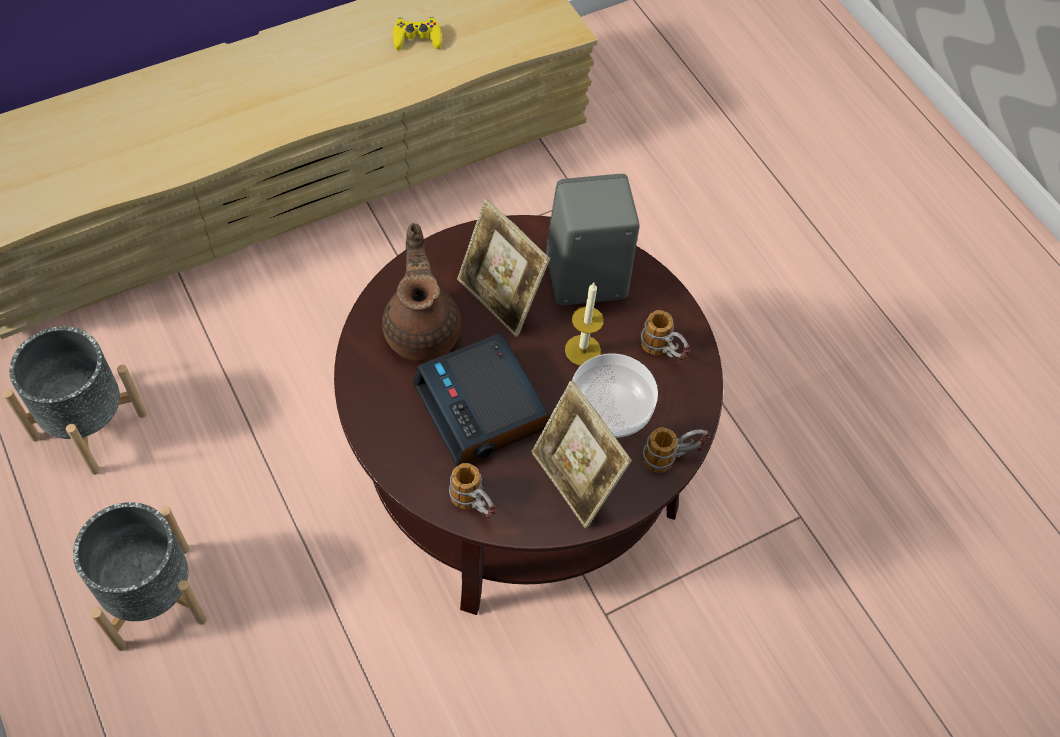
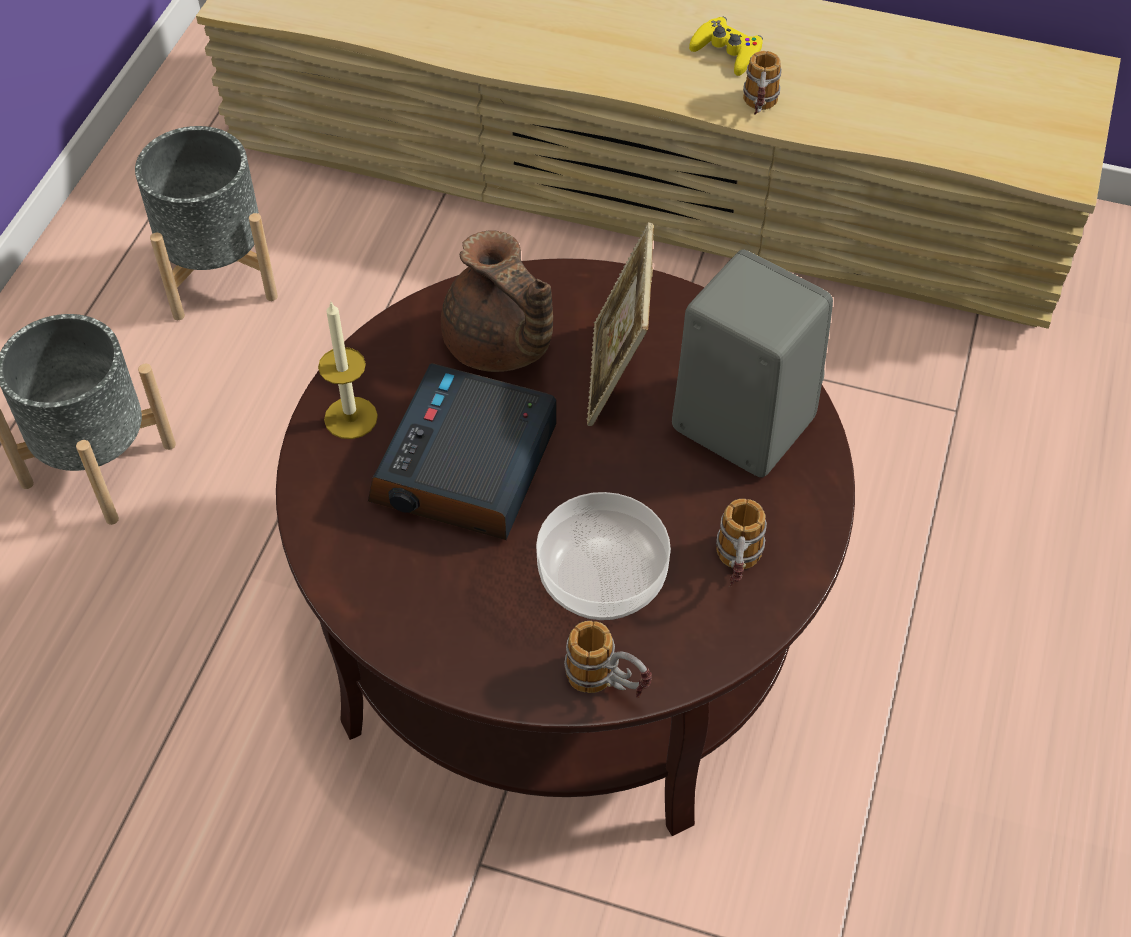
camera: 50 degrees right, 5 degrees down
brown teapot [382,223,461,361] -> brown teapot turned 105 degrees clockwise [441,230,553,372]
yellow game controller [393,17,441,50] -> yellow game controller moved to [689,17,763,76]
mug [449,463,496,521] -> mug moved to [743,51,782,115]
picture frame [531,380,632,528] -> none
candle [565,283,604,366] -> candle moved to [318,302,378,439]

